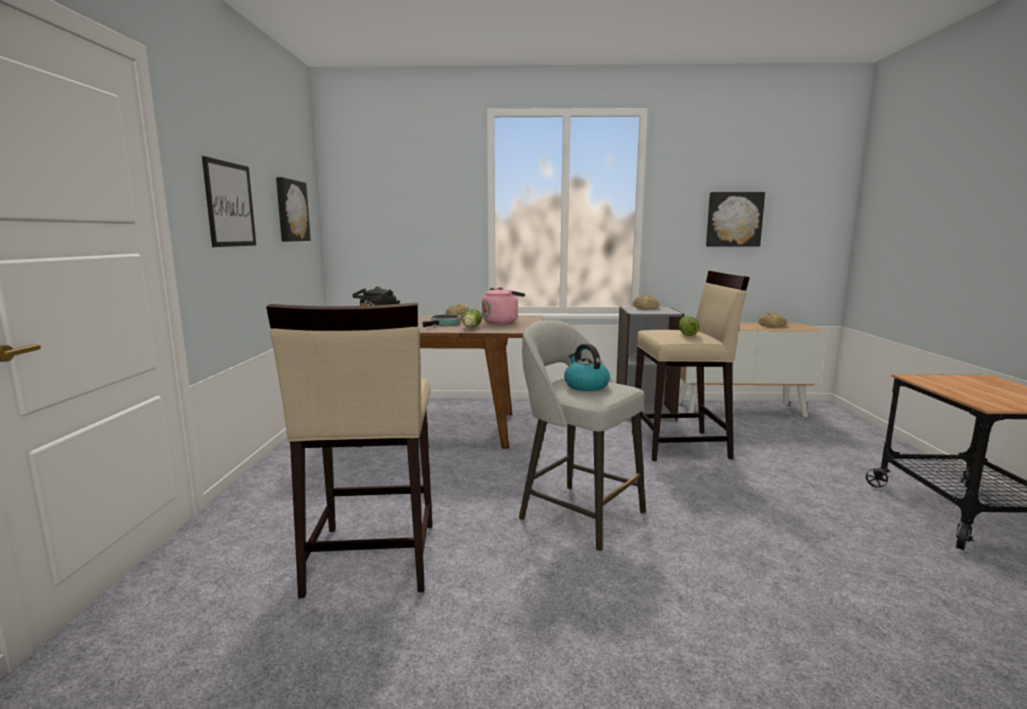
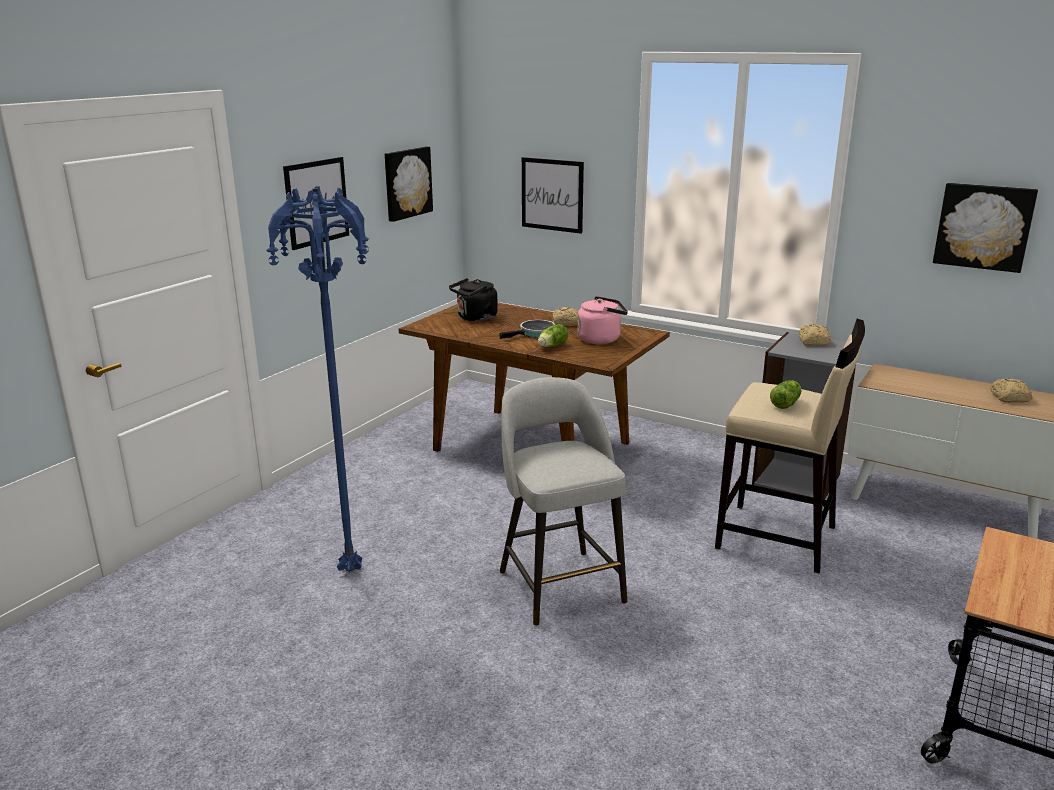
camera: 30 degrees right, 10 degrees up
beige stool [266,303,432,598] -> blue floor lamp [266,187,369,573]
kettle [564,344,610,391] -> none
none -> picture [522,157,584,234]

